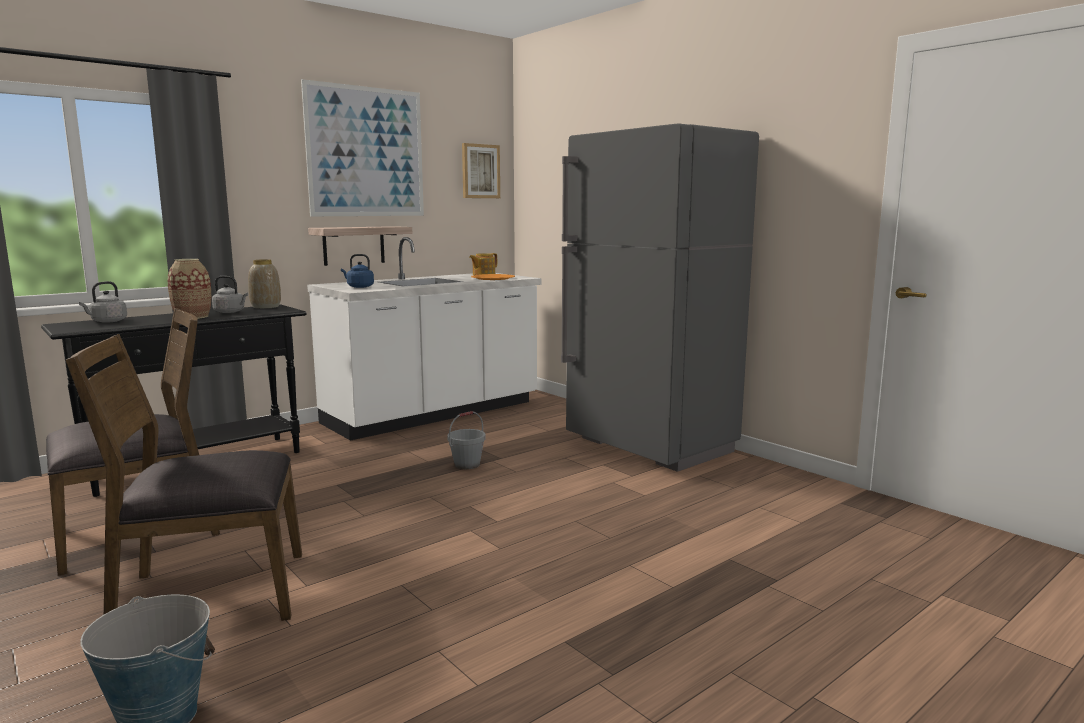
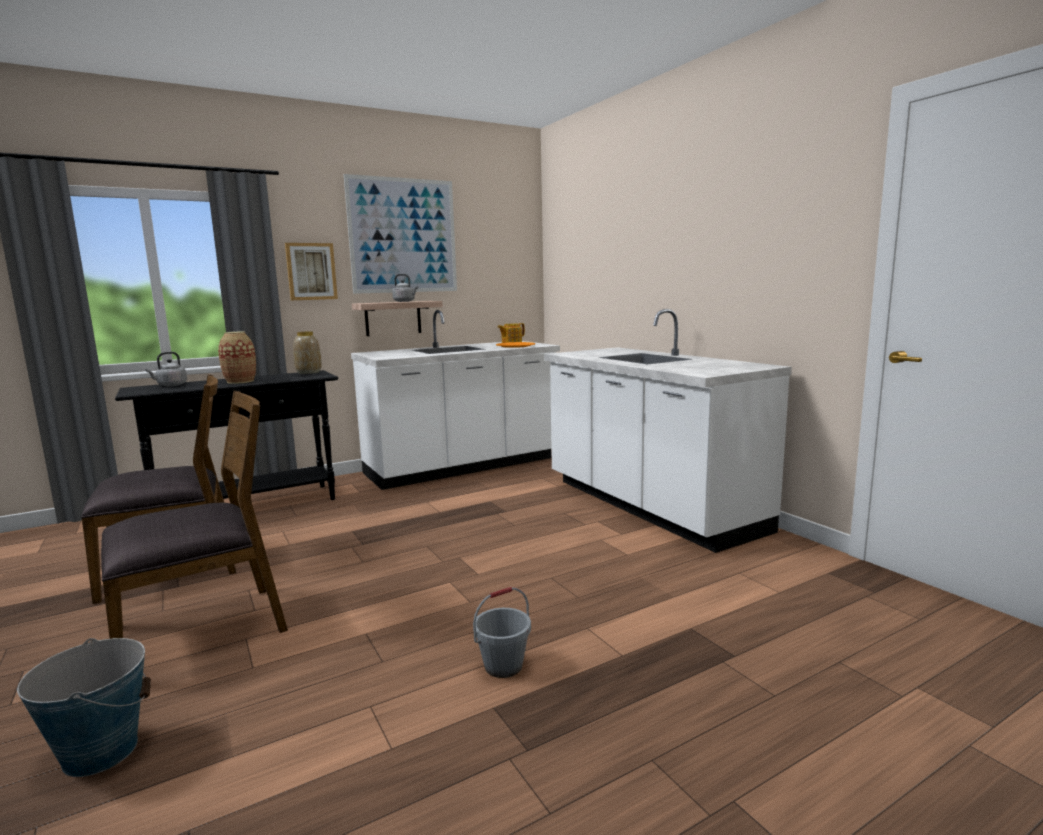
camera: 10 degrees right, 0 degrees up
brown chair [66,334,302,621] -> brown chair turned 150 degrees clockwise [101,391,288,639]
grey kettle [212,276,248,313] -> grey kettle moved to [392,274,418,302]
blue kettle [341,254,374,288] -> none
grey bucket [448,411,486,469] -> grey bucket moved to [473,587,531,678]
picture [462,143,500,198] -> picture moved to [285,243,338,300]
grey fridge [561,123,759,472] -> white counter [544,309,792,553]

